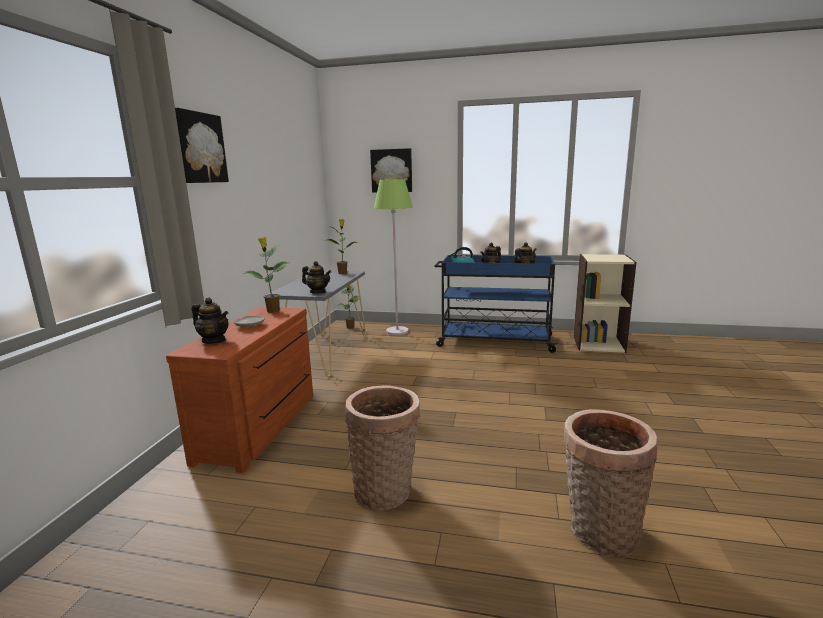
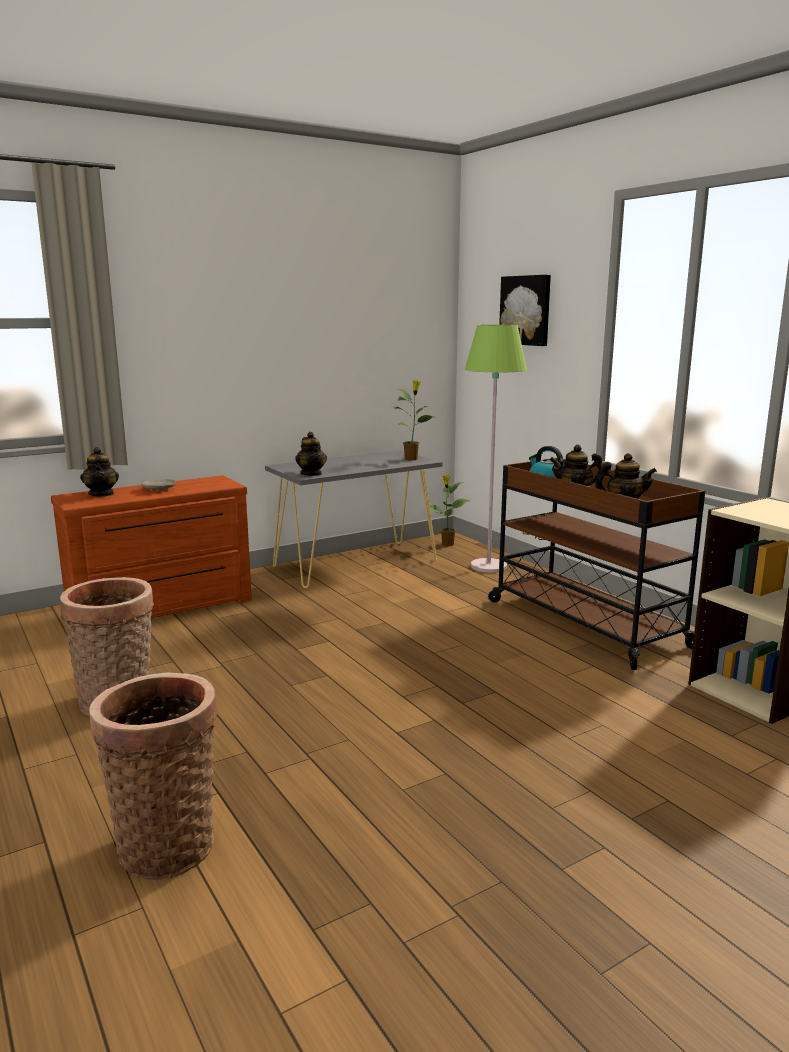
camera: 45 degrees right, 0 degrees up
picture [175,108,229,183] -> none
potted plant [243,237,290,313] -> none
blue cart [435,255,558,353] -> brown cart [488,458,705,670]

